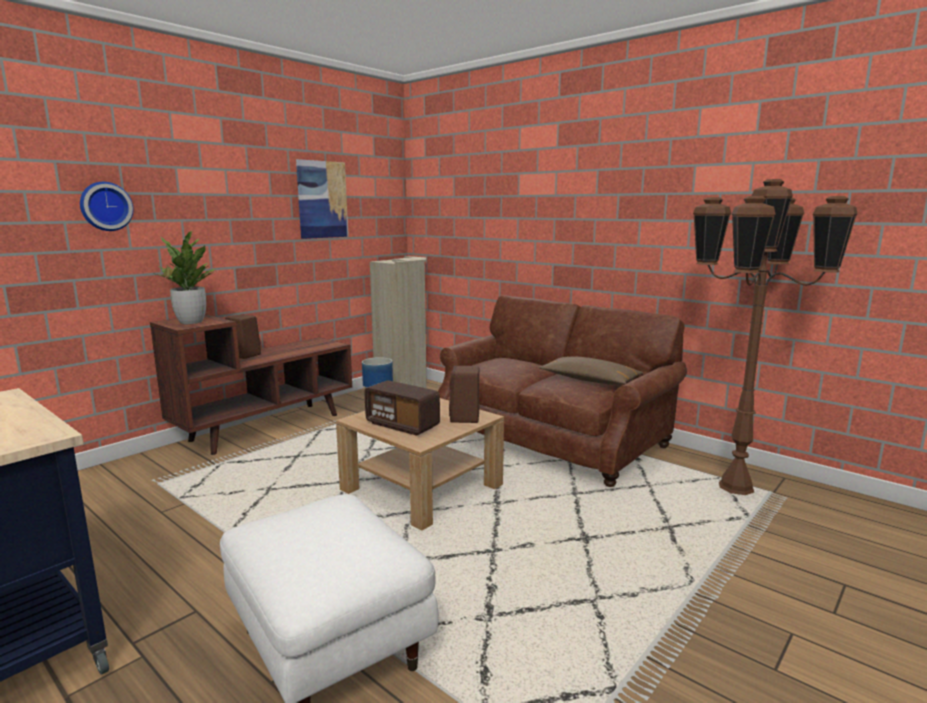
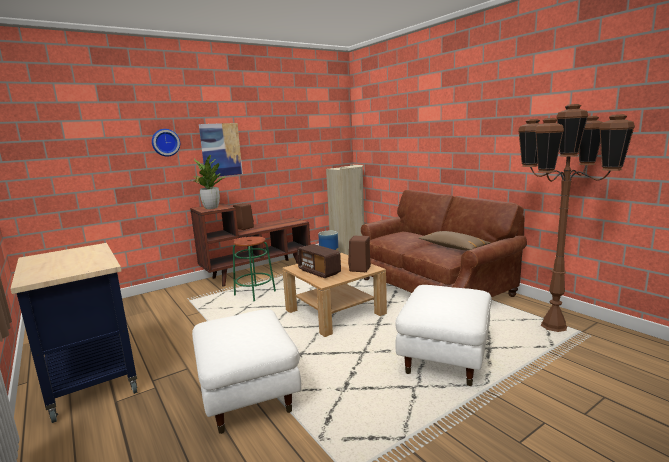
camera: 15 degrees right, 0 degrees up
picture [296,159,348,239] -> picture moved to [199,123,243,176]
none -> green stool [233,236,276,301]
none -> white ottoman [395,285,492,386]

